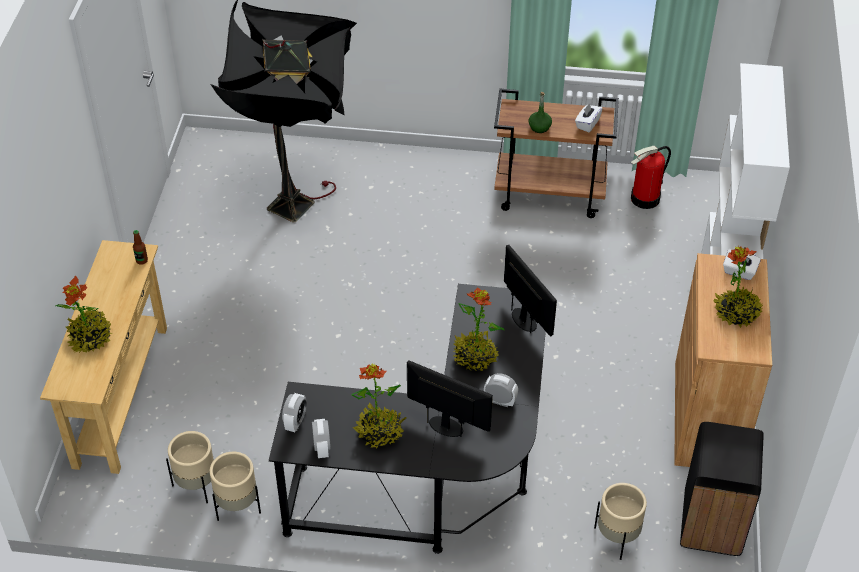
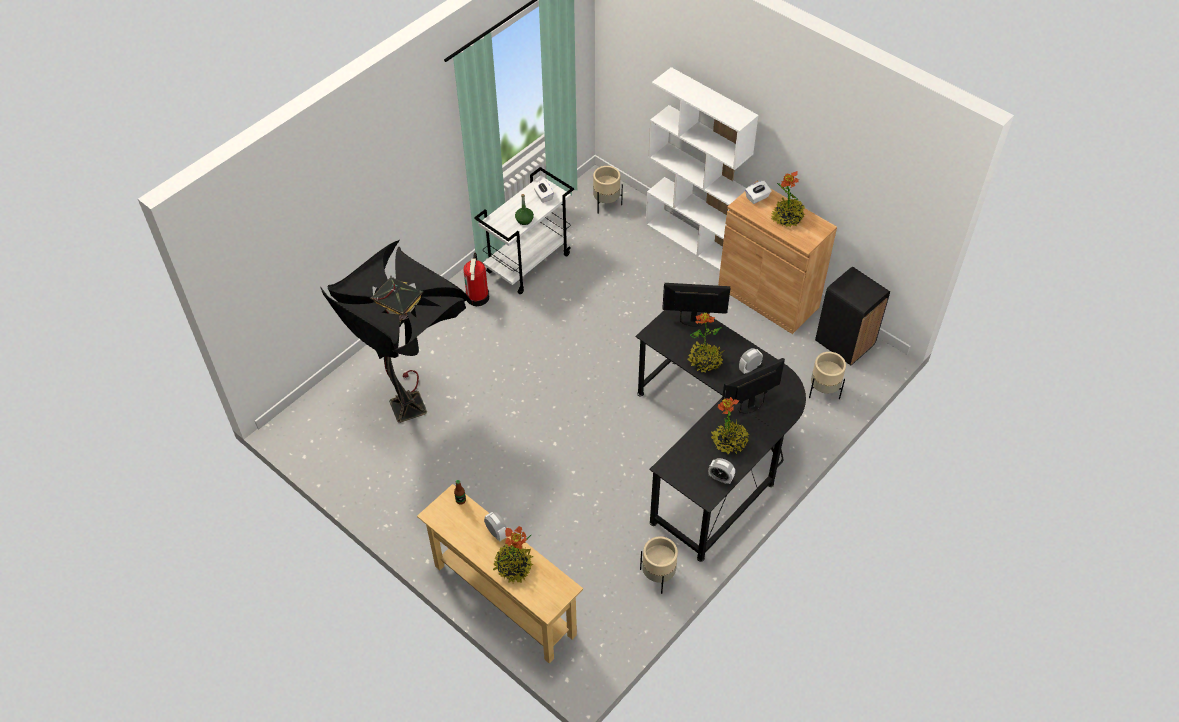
camera: 55 degrees left, 5 degrees up
beige planter [166,431,214,503] -> beige planter moved to [593,166,623,214]
alarm clock [282,393,307,432] -> alarm clock moved to [484,512,507,542]
brown cart [494,89,619,218] -> white cart [474,167,574,294]
fire extinguisher [631,146,671,209] -> fire extinguisher moved to [463,253,489,306]

